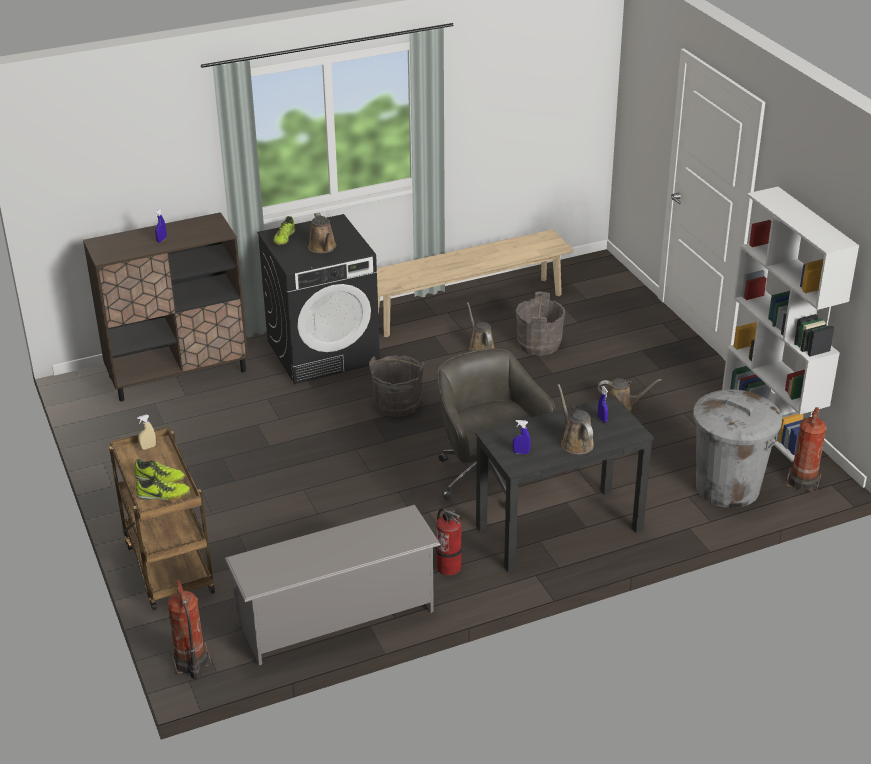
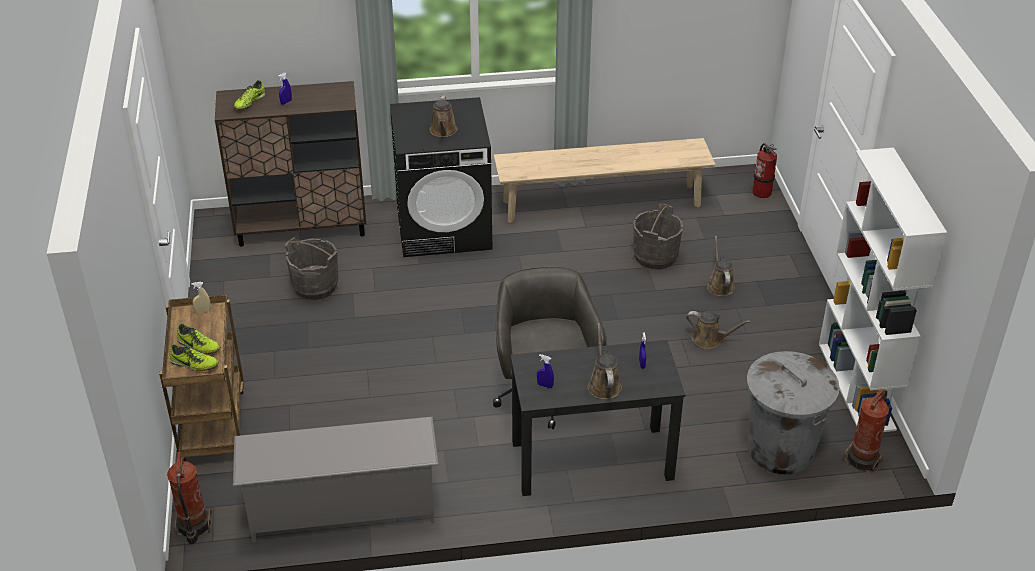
camera: 15 degrees right, 5 degrees up
shoe [273,216,295,245] -> shoe moved to [234,80,265,110]
grey bucket [369,355,424,417] -> grey bucket moved to [285,237,338,300]
fire extinguisher [435,508,462,576] -> fire extinguisher moved to [752,143,777,198]
brown watering can [467,302,494,352] -> brown watering can moved to [707,236,735,296]

